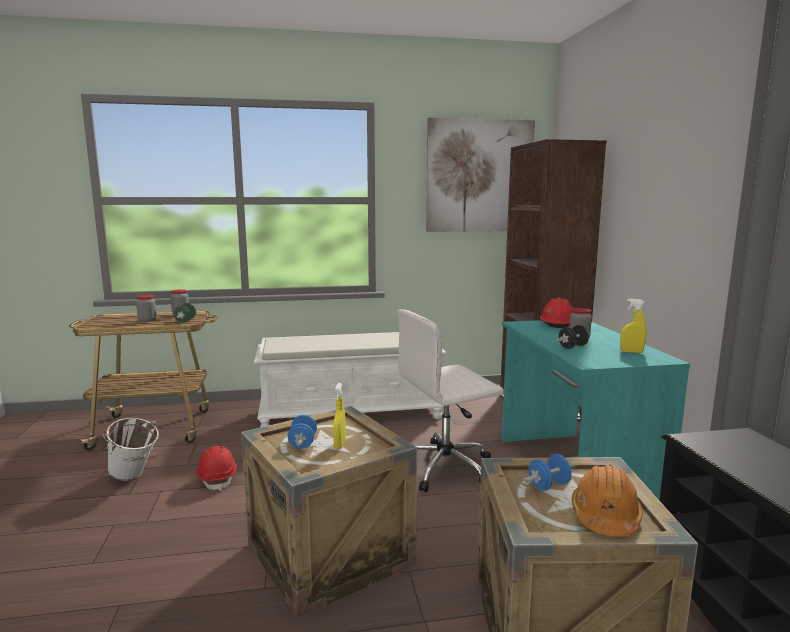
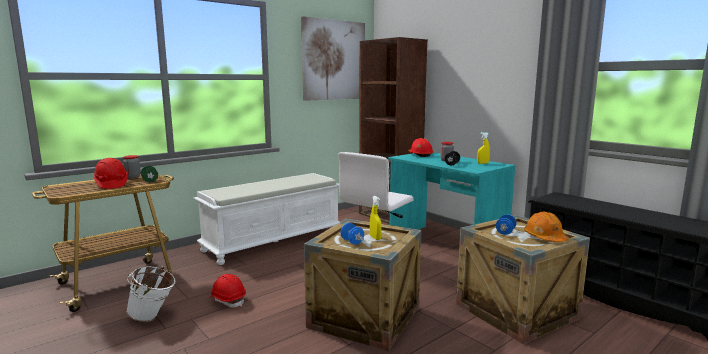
camera: 30 degrees left, 0 degrees up
jar [136,295,157,322] -> red hard hat [93,158,128,189]

